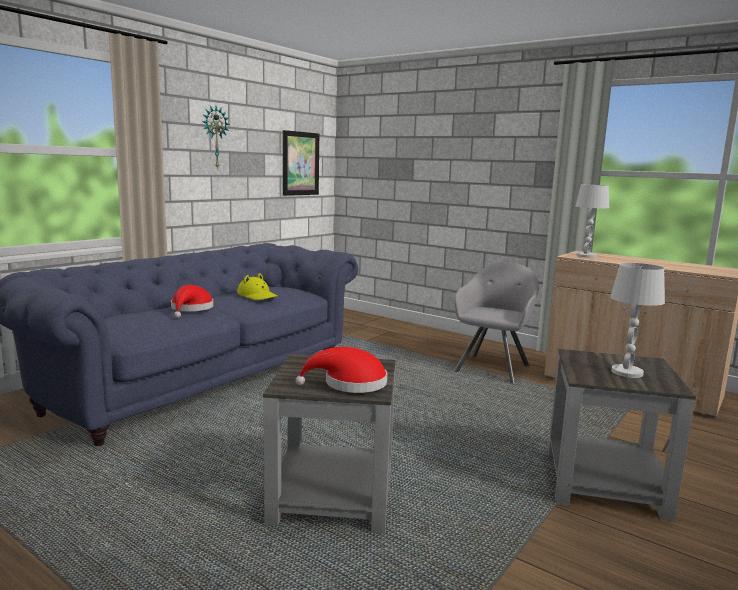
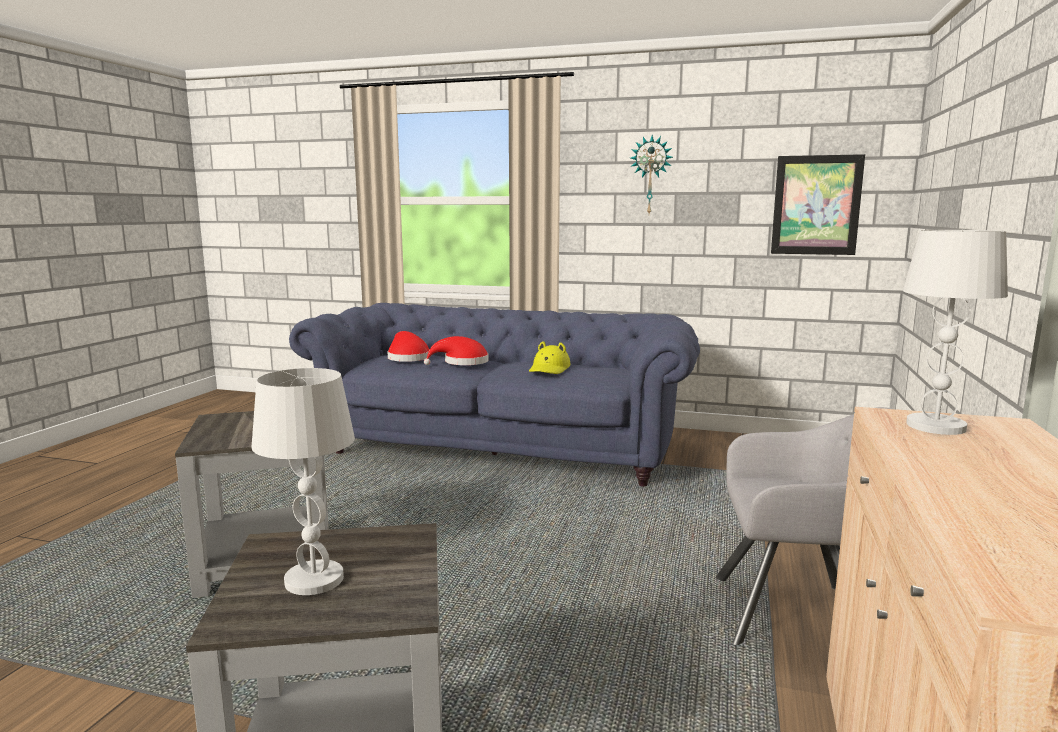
camera: 70 degrees right, 0 degrees up
red hat [296,347,387,393] -> red hat moved to [388,331,431,362]

